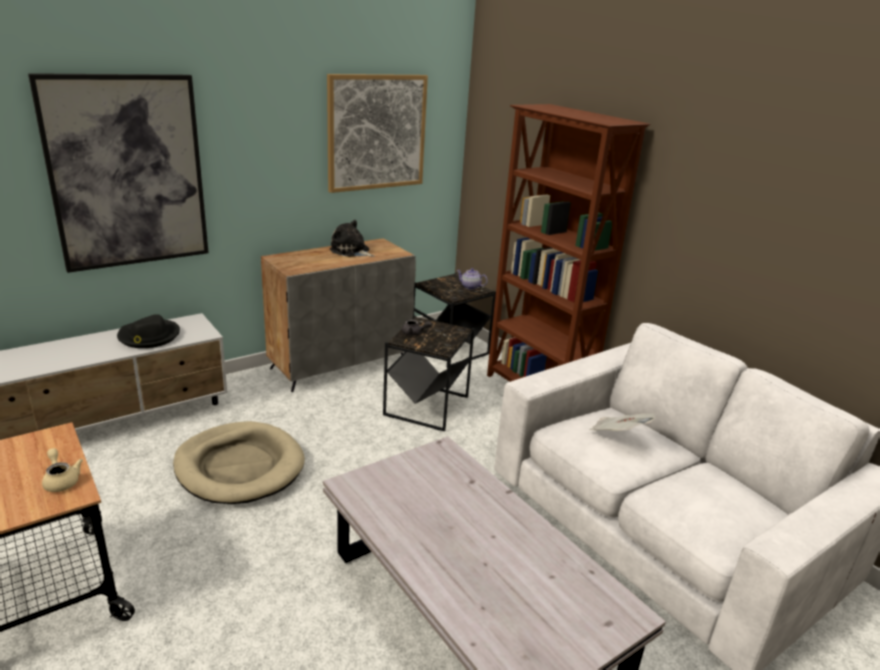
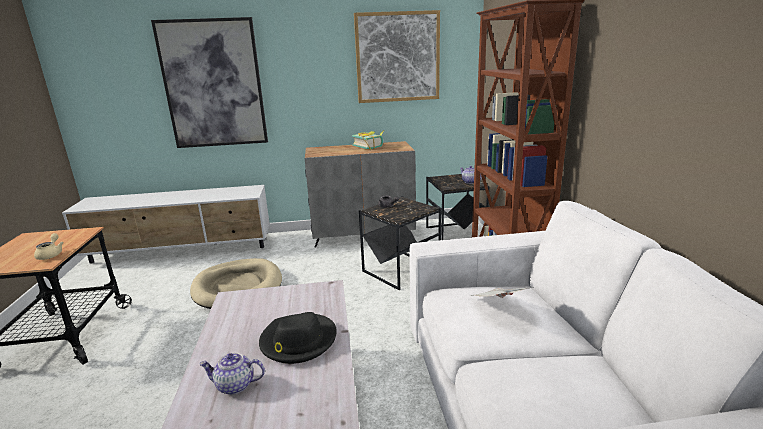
camera: 30 degrees right, 5 degrees down
black hat [117,314,180,348] -> black hat moved to [259,312,337,364]
plush toy [330,220,375,257] -> book [352,130,384,150]
none -> teapot [199,353,265,395]

